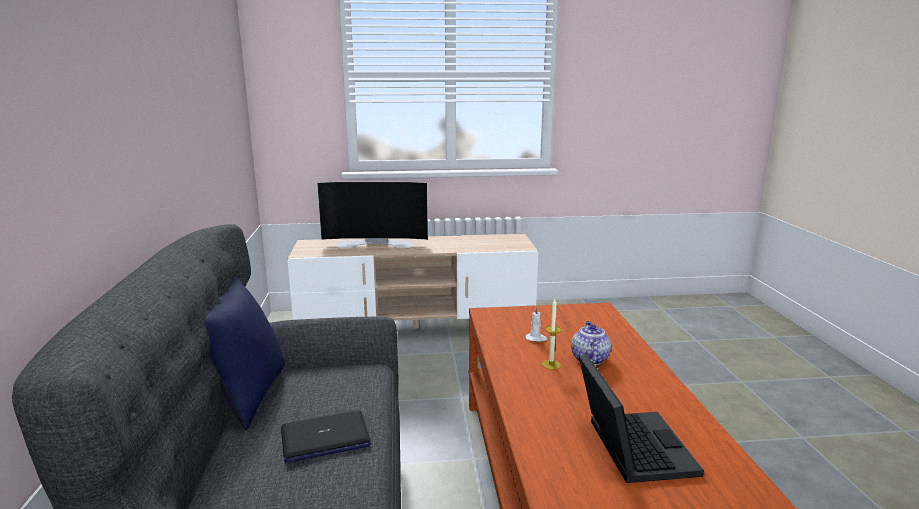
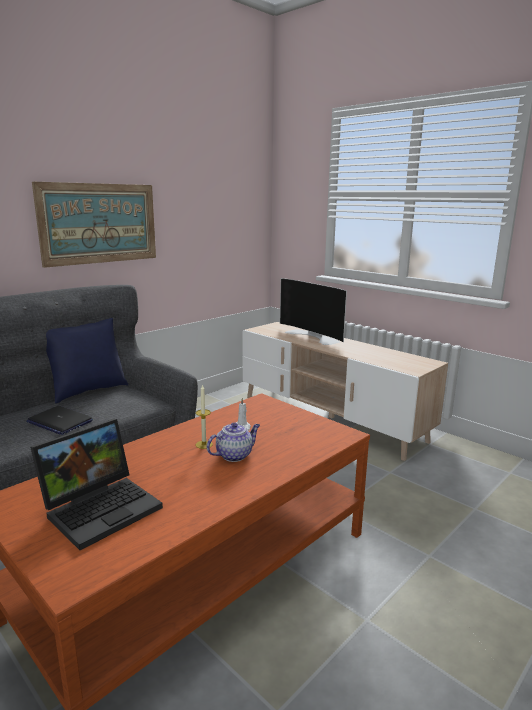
camera: 50 degrees right, 0 degrees up
none -> picture [32,182,156,268]

